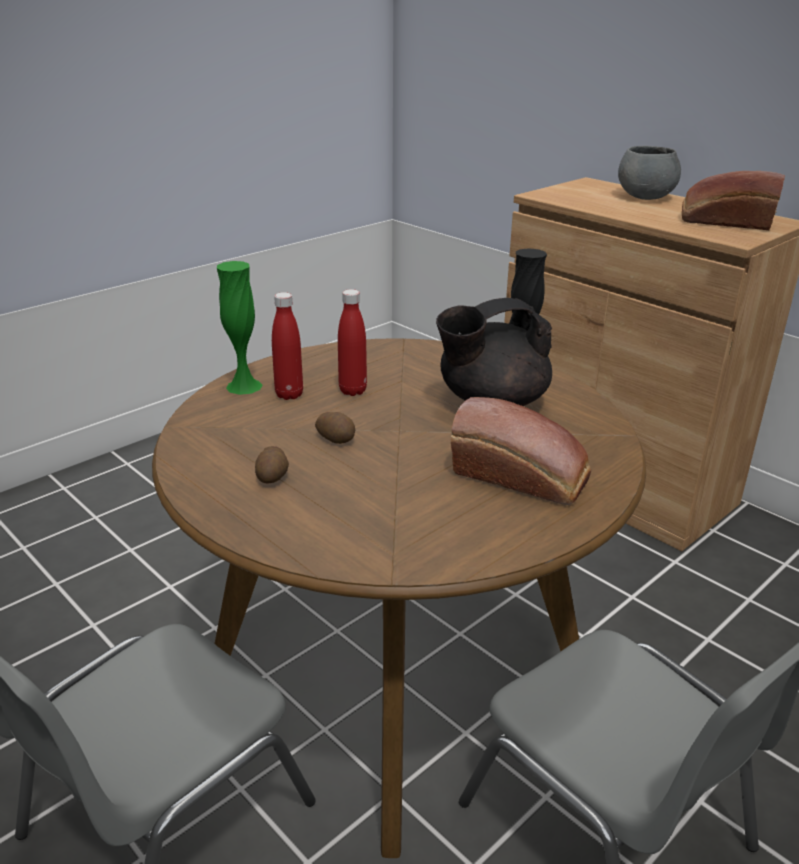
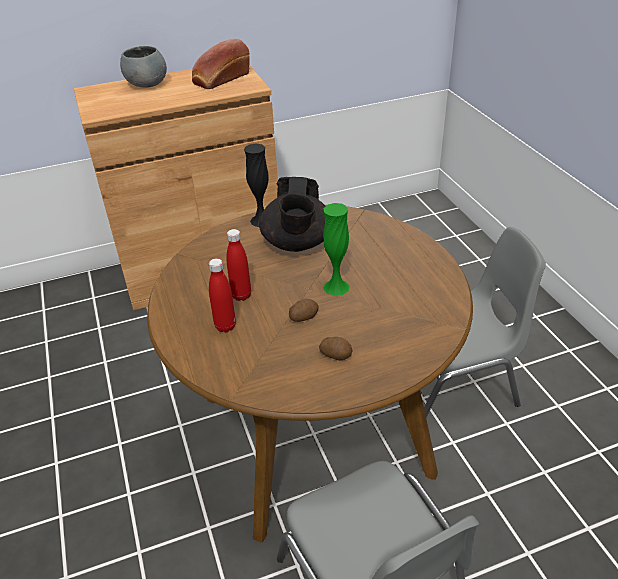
camera: 65 degrees left, 10 degrees up
green vase [217,261,262,395] -> green vase moved to [323,203,350,296]
bread [451,397,591,505] -> none

